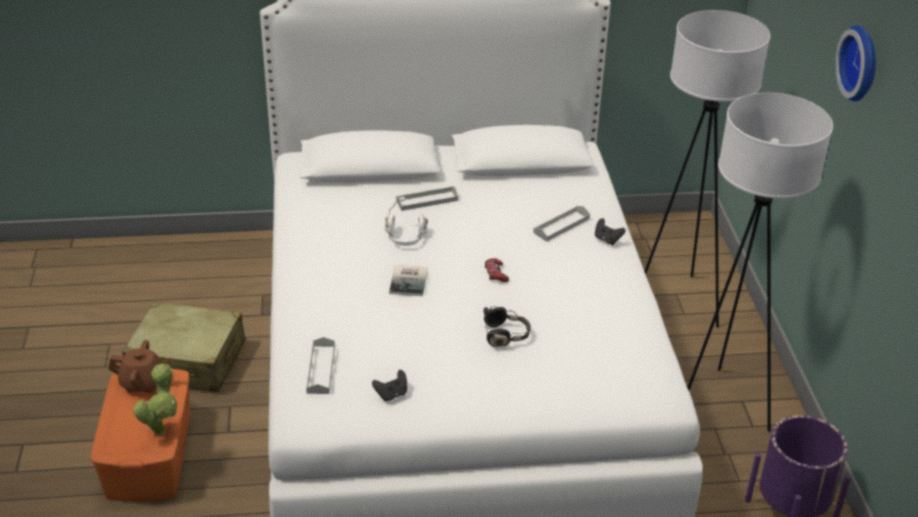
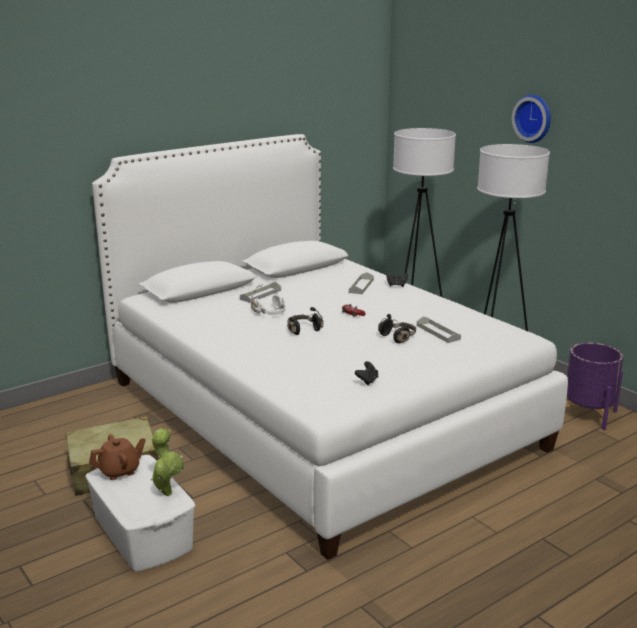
camera: 30 degrees left, 15 degrees down
orange storage box [90,369,190,502] -> white storage box [85,455,195,572]
grey tray [306,337,335,394] -> grey tray moved to [417,316,461,343]
book [389,265,428,296] -> black headphones [287,307,323,335]

